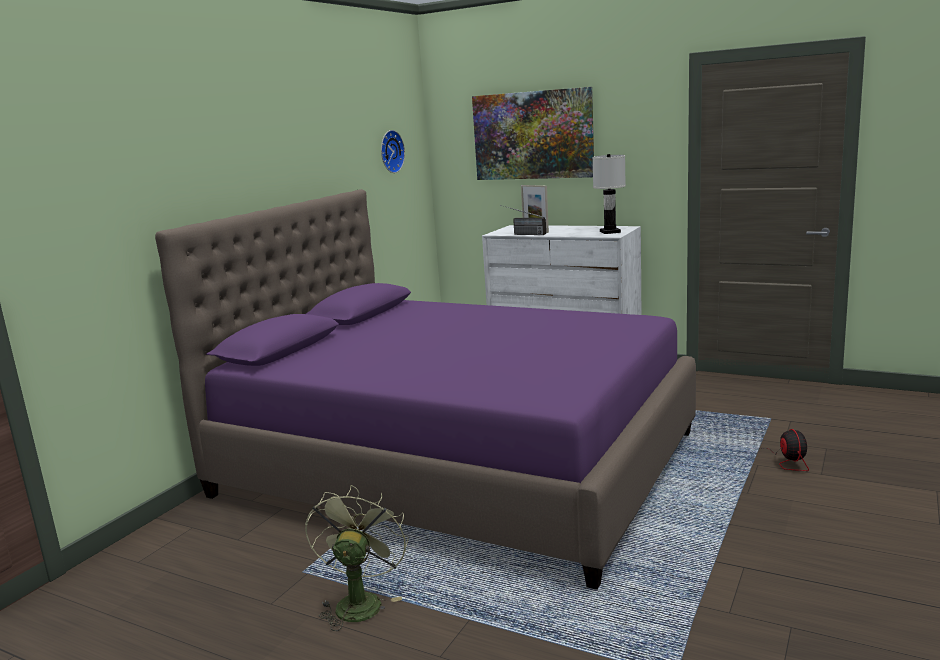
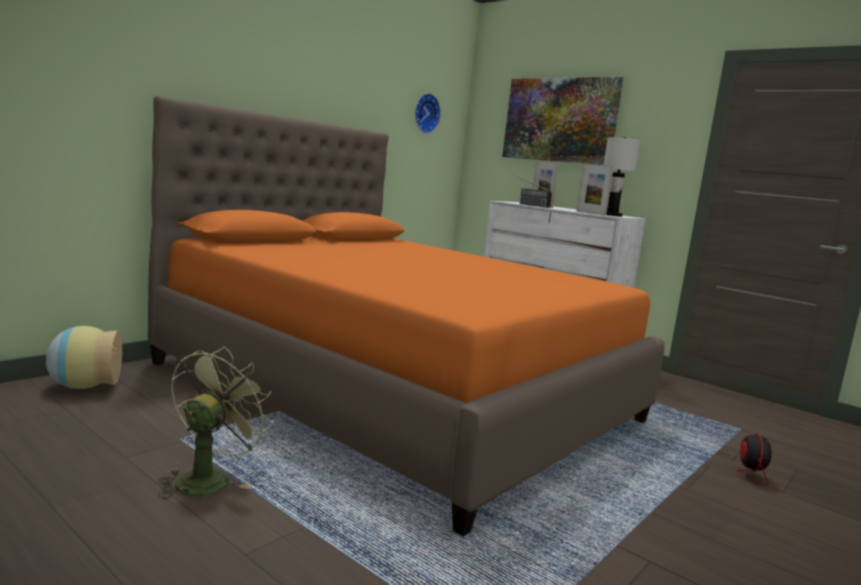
camera: 10 degrees right, 5 degrees down
purple bed [155,189,696,590] -> orange bed [148,96,665,536]
none -> vase [46,326,122,389]
none -> picture frame [576,163,614,216]

